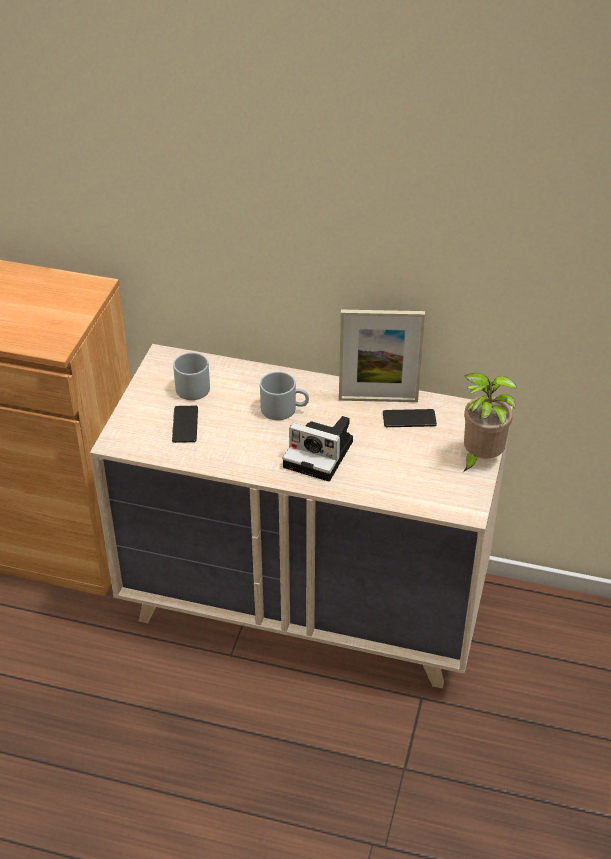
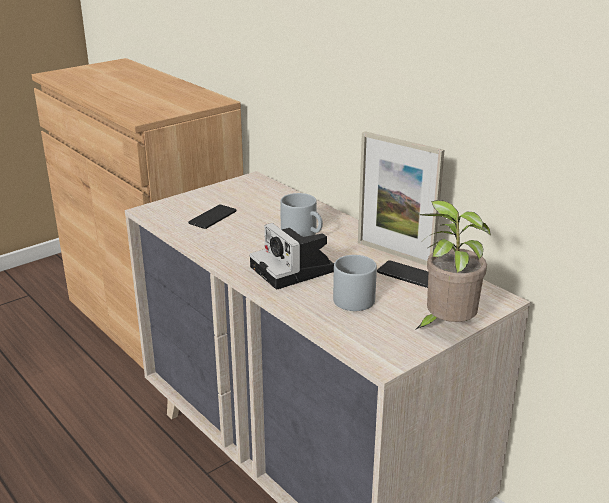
camera: 35 degrees right, 15 degrees down
grey mug [173,352,210,400] -> grey mug moved to [333,255,377,311]

